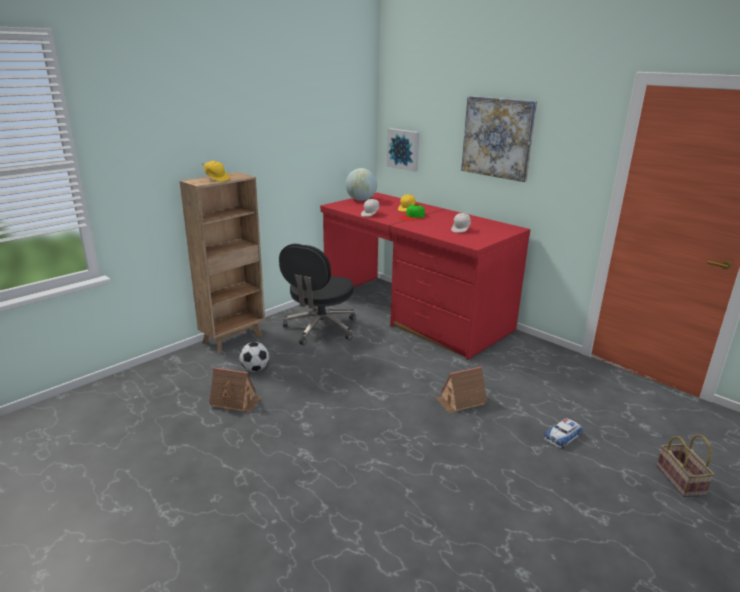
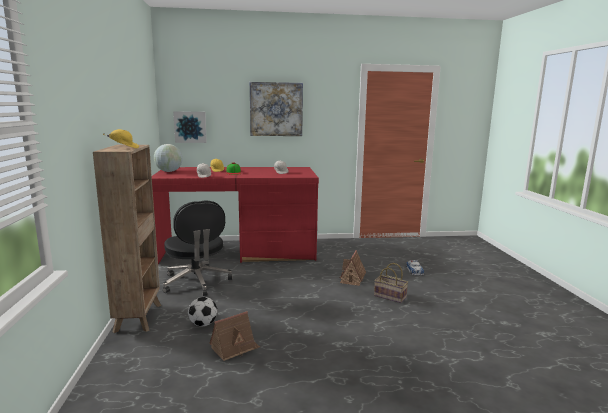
camera: 50 degrees left, 10 degrees down
basket [656,434,714,497] -> basket moved to [374,263,408,303]

